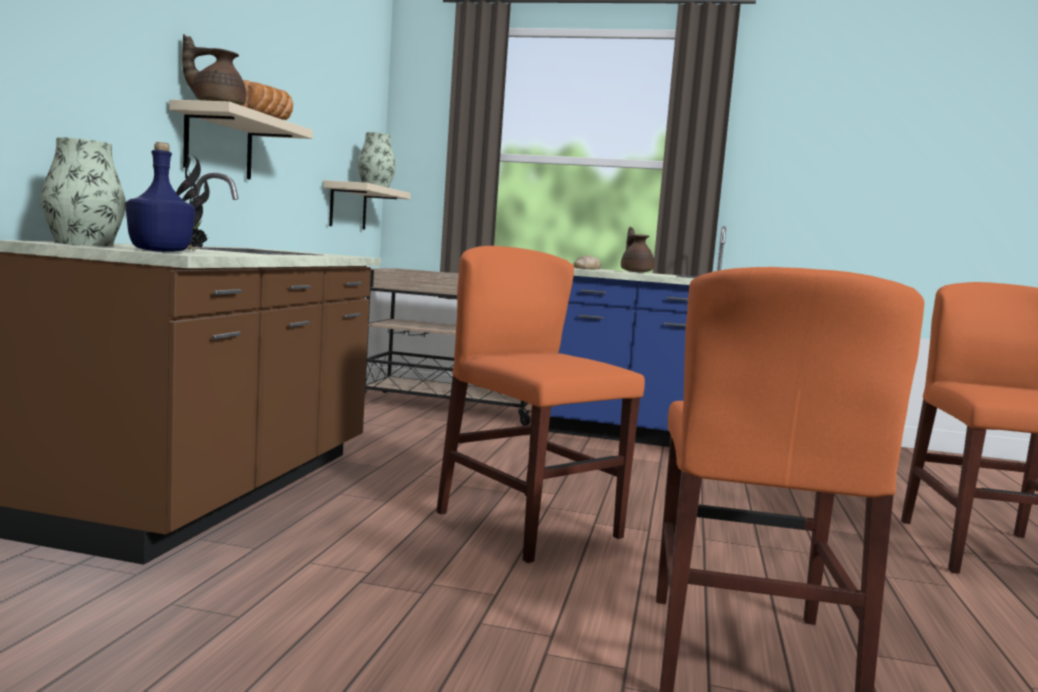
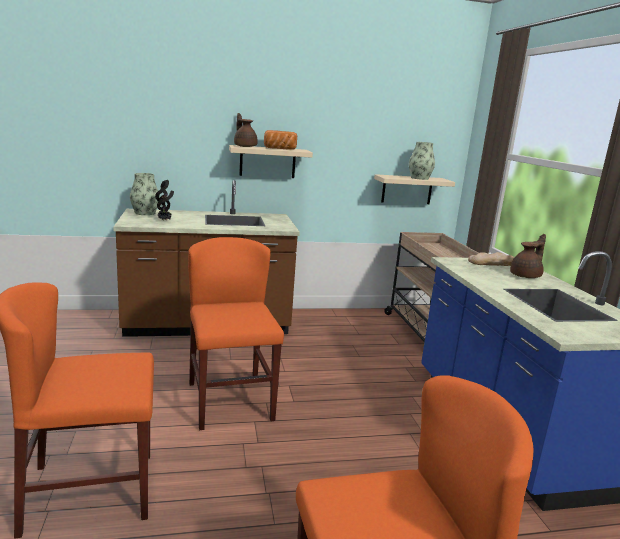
camera: 65 degrees right, 10 degrees up
blue bottle [126,142,195,252] -> none
orange chair [436,246,645,563] -> orange chair turned 45 degrees counterclockwise [188,237,284,430]

